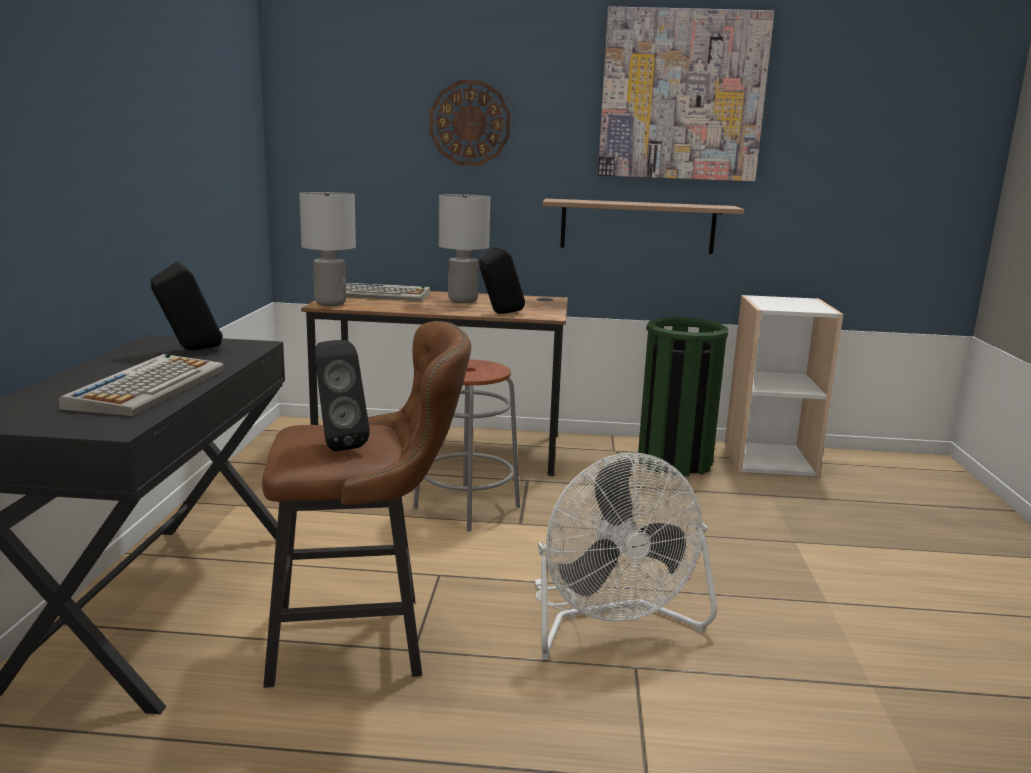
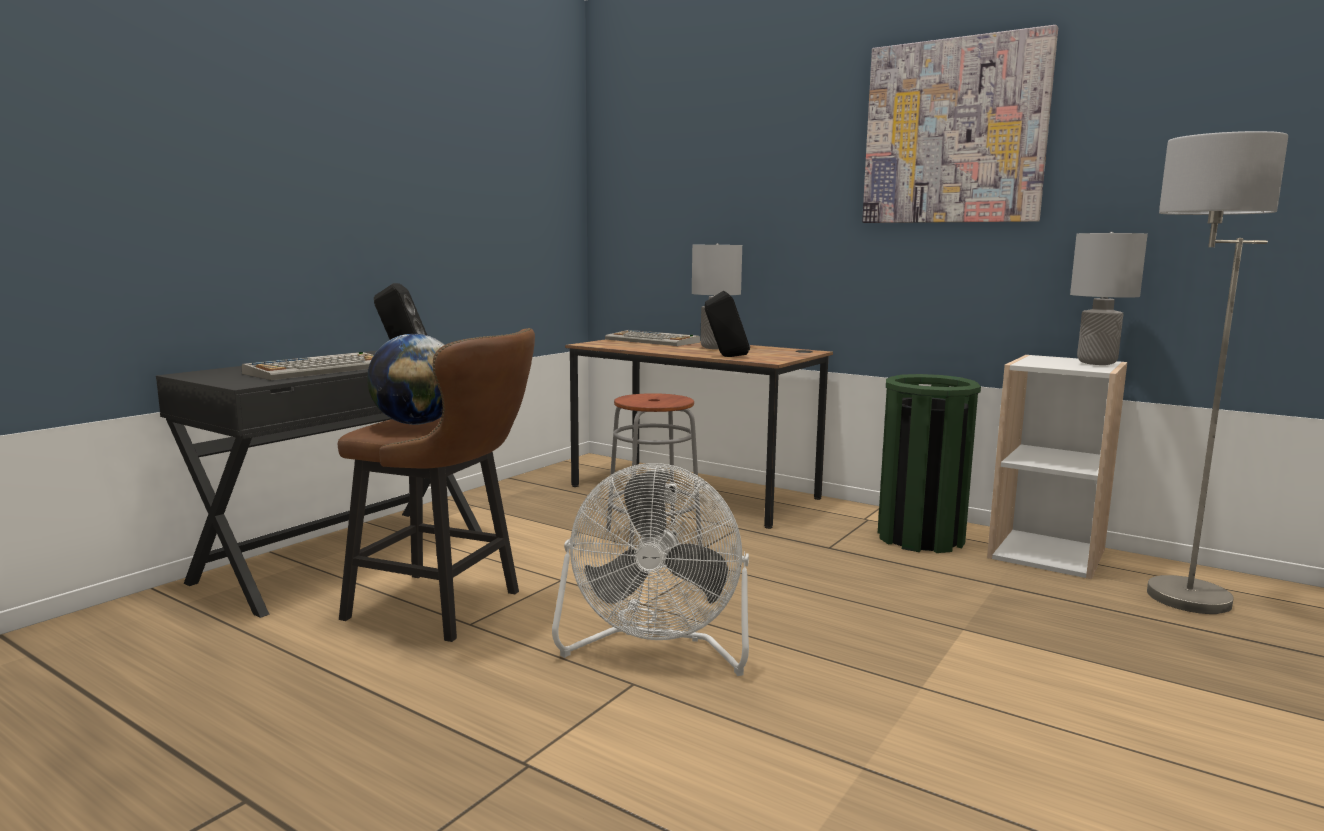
camera: 30 degrees right, 5 degrees down
grey table lamp [299,192,356,306] -> grey table lamp moved to [1070,232,1148,365]
black speaker [315,340,370,451] -> globe [367,334,445,425]
wall clock [430,80,511,166] -> none
shelf [542,198,744,254] -> none
none -> grey floor lamp [1147,131,1288,614]

